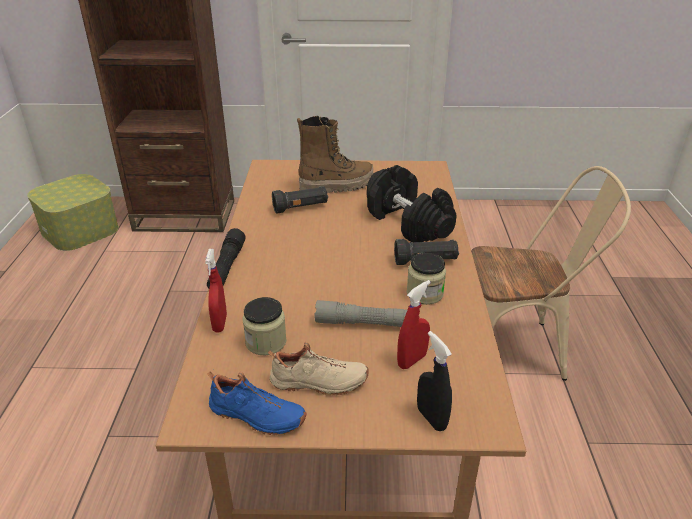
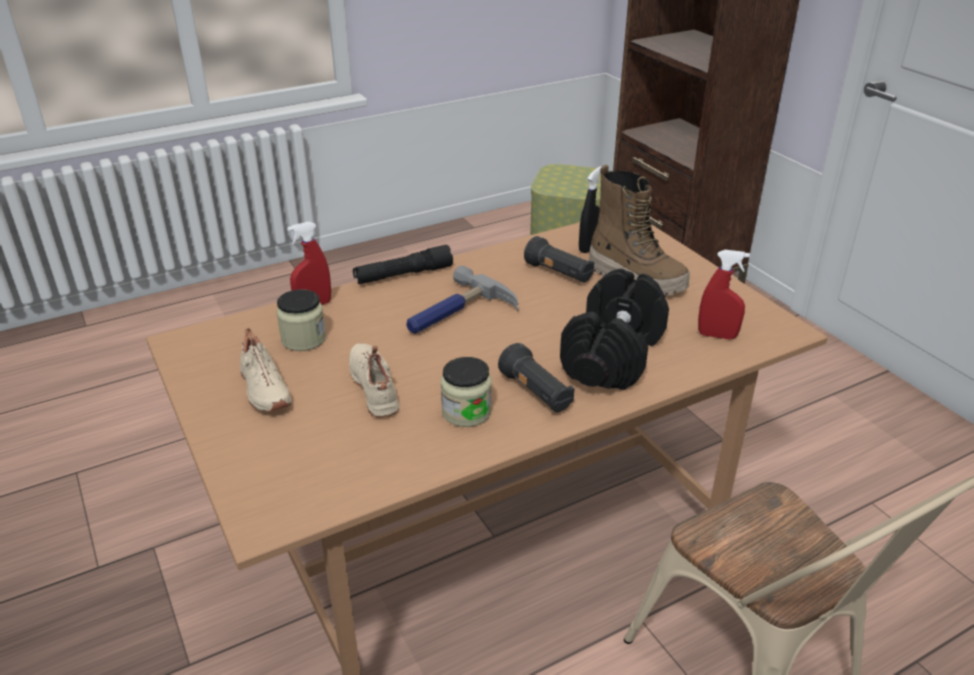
camera: 60 degrees right, 0 degrees up
blue shoe [207,372,307,435] -> none
grey flashlight [315,300,407,327] -> beige shoe [349,343,399,418]
red spray bottle [397,280,431,369] -> red spray bottle moved to [698,250,750,339]
black spray bottle [417,331,452,431] -> black spray bottle moved to [579,167,601,253]
none -> hammer [407,266,518,334]

